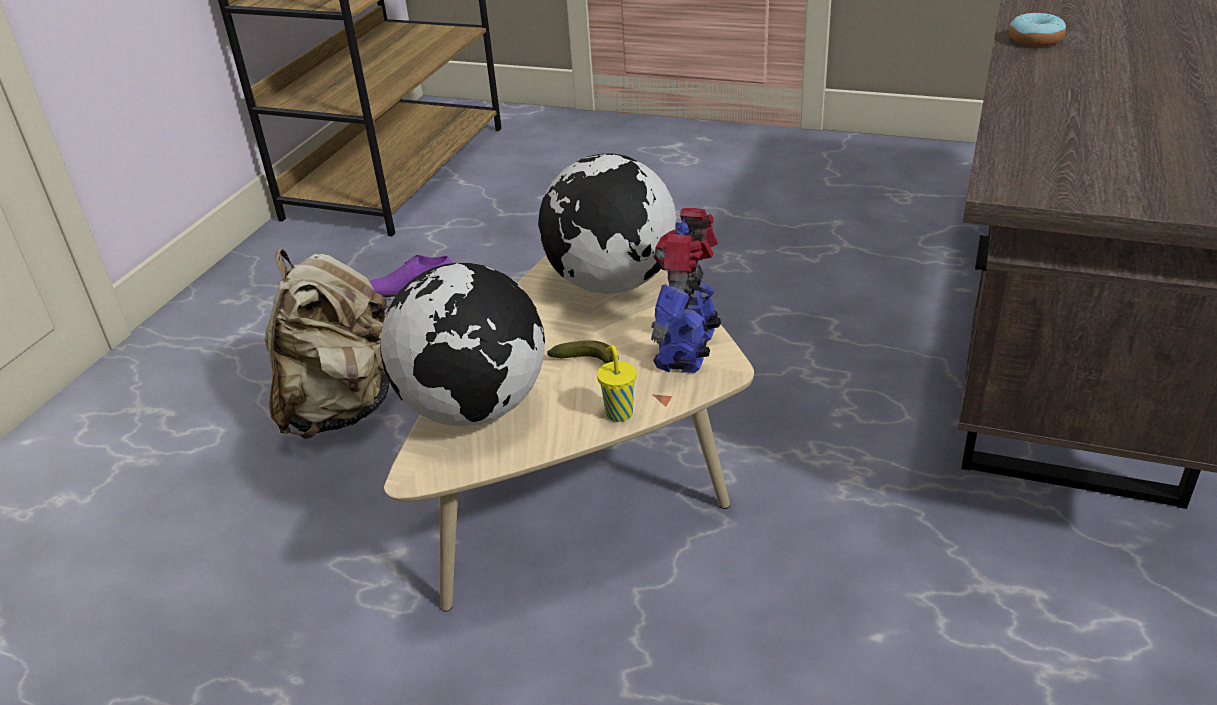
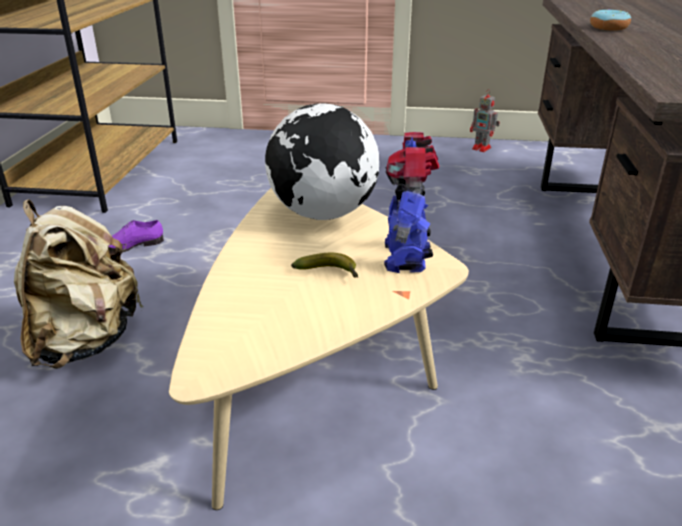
camera: 15 degrees left, 5 degrees down
globe [380,263,545,426] -> none
yellow cup [597,345,637,422] -> none
none -> toy robot [470,89,500,152]

